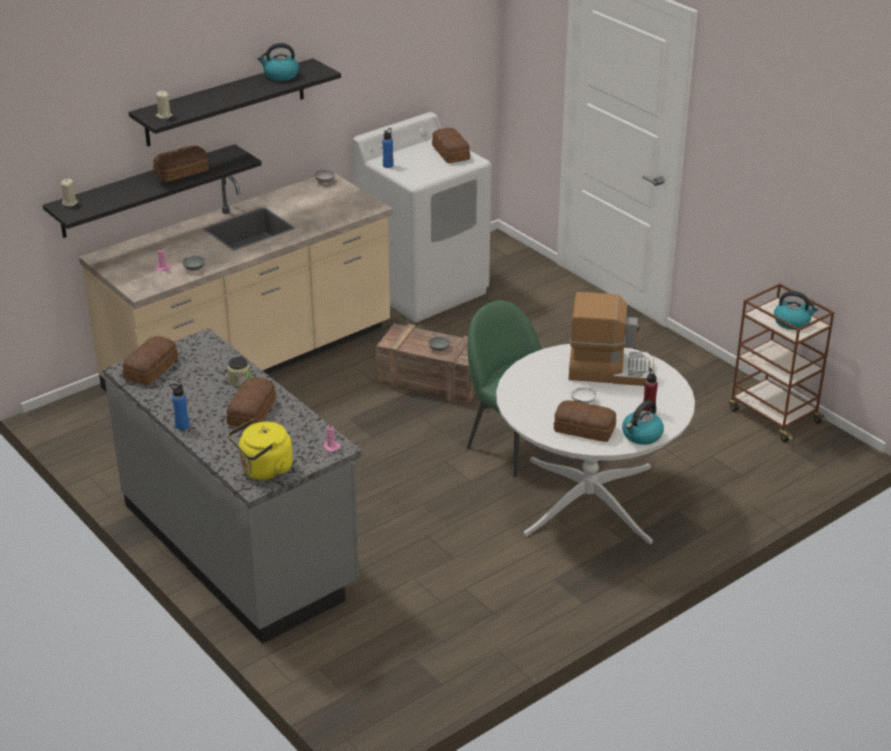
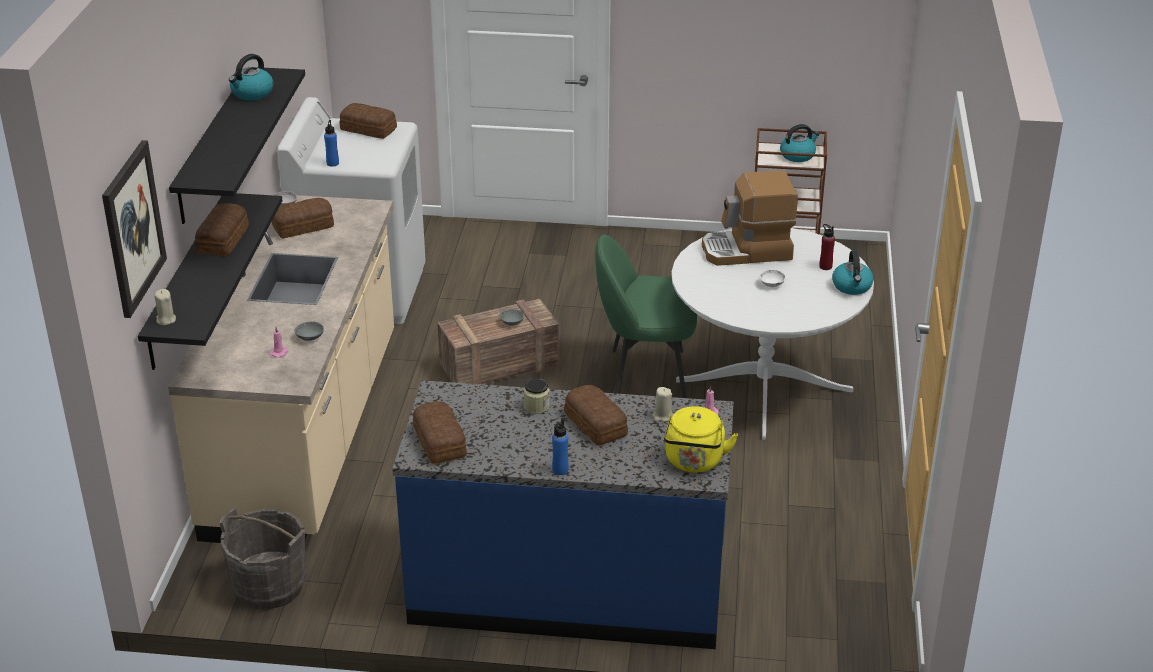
camera: 45 degrees left, 0 degrees up
grey counter [103,328,362,644] -> blue counter [392,380,734,649]
beige candle [156,91,173,119] -> beige candle moved to [652,387,673,422]
bread [554,400,616,442] -> bread moved to [272,198,334,239]
coffee machine [569,292,654,386] -> coffee machine turned 150 degrees counterclockwise [702,170,798,266]
none -> picture [102,140,167,318]
none -> grey bucket [219,508,306,609]

